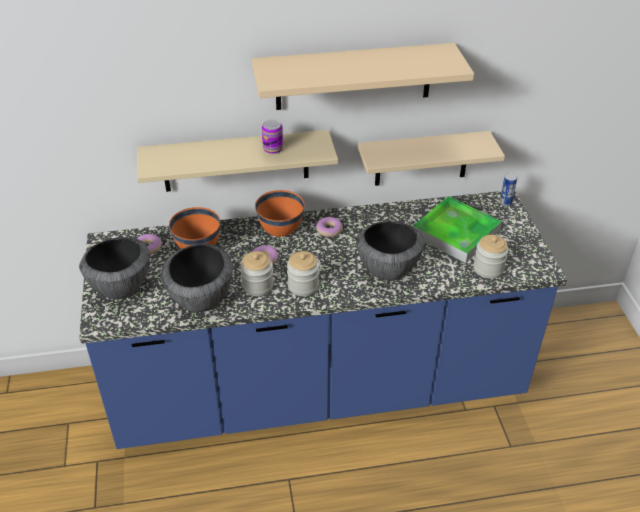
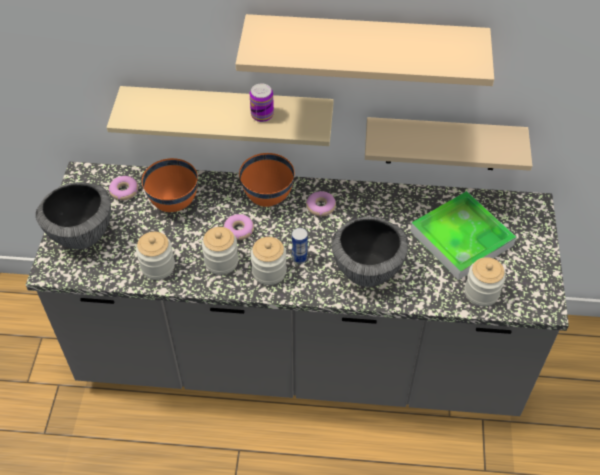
camera: 15 degrees right, 10 degrees up
blue counter [79,191,567,449] -> grey counter [26,162,569,416]
bowl [160,244,233,312] -> jar [136,232,175,280]
can [500,173,517,206] -> can moved to [292,228,308,264]

